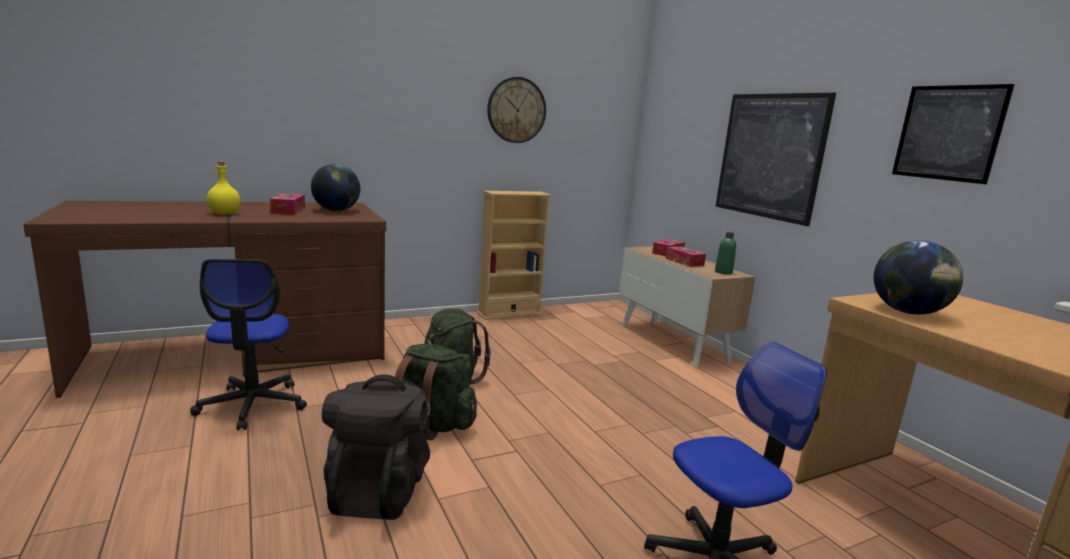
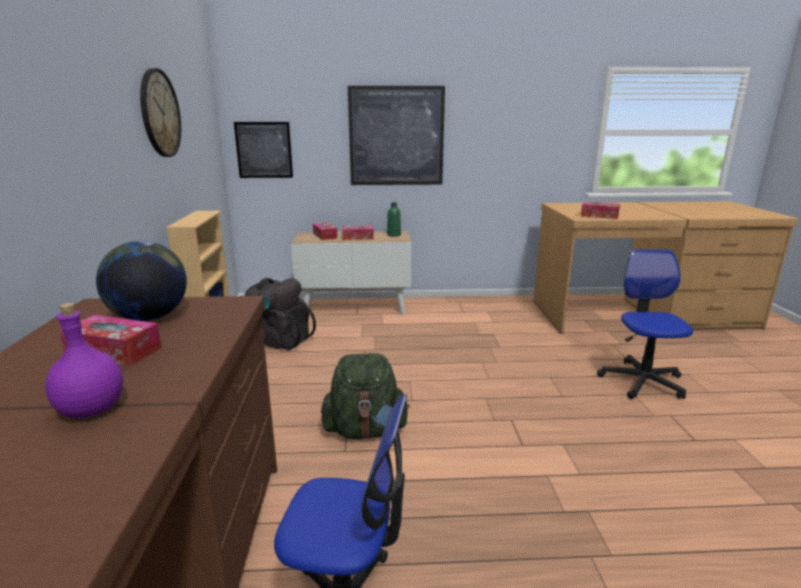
camera: 65 degrees left, 5 degrees up
yellow bottle [207,161,241,214] -> purple bottle [45,303,123,418]
black backpack [322,374,430,520] -> black backpack moved to [244,278,316,351]
green backpack [395,344,477,441] -> none
globe [874,240,963,315] -> tissue box [581,202,620,219]
picture [892,84,1015,184] -> picture moved to [234,122,293,178]

